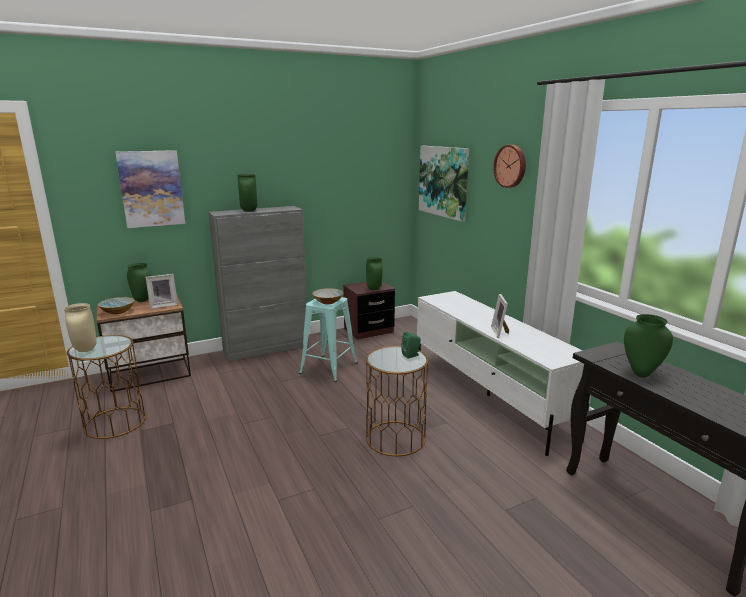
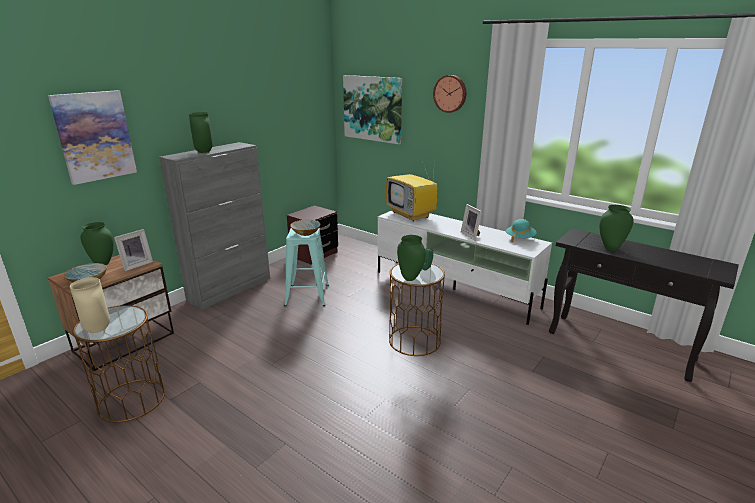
camera: 25 degrees left, 5 degrees up
green vase [366,257,383,290] -> green vase moved to [397,235,426,281]
none -> television [386,156,438,222]
none -> turquoise hat [506,219,537,243]

